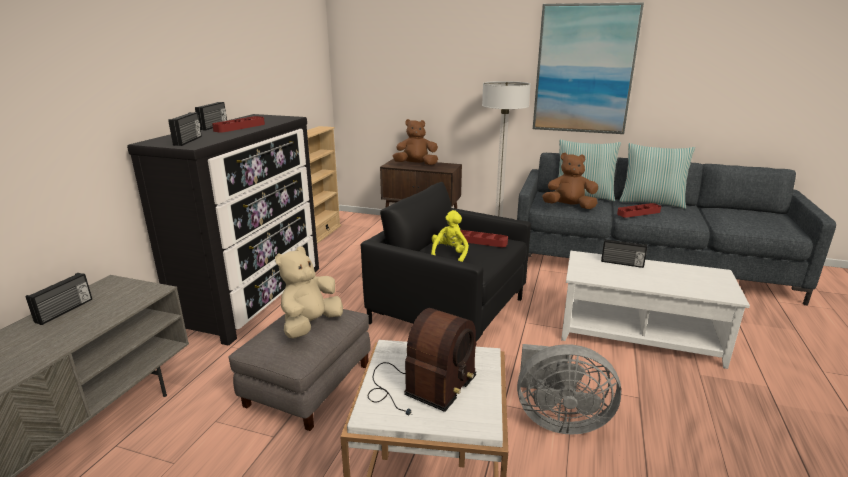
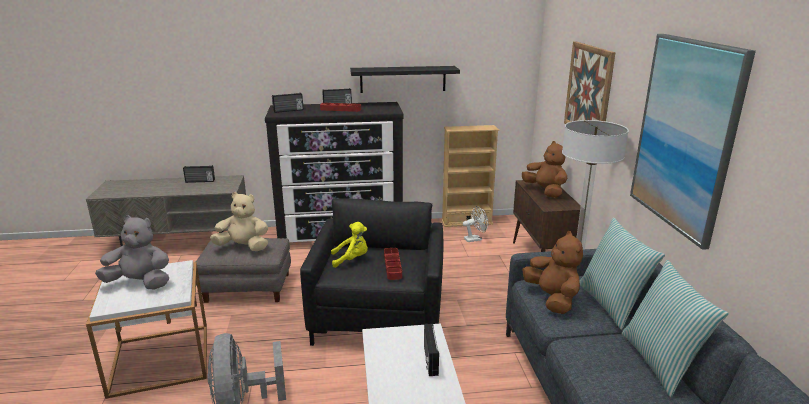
camera: 65 degrees right, 0 degrees up
radio [368,308,477,416] -> grey plush toy [95,215,169,289]
red tray [617,203,661,218] -> none
none -> black shelf [350,66,460,93]
none -> white fan [463,206,488,242]
none -> picture [564,41,616,124]

